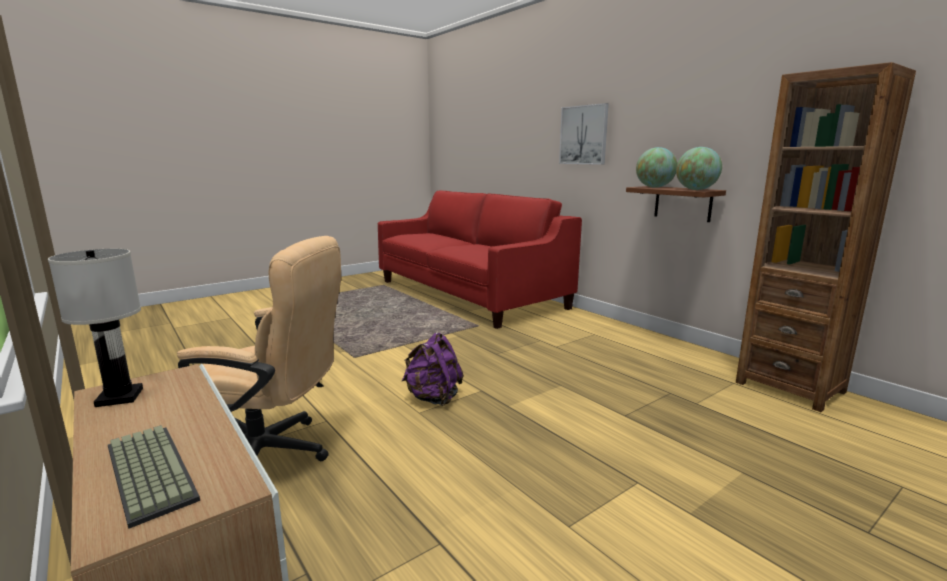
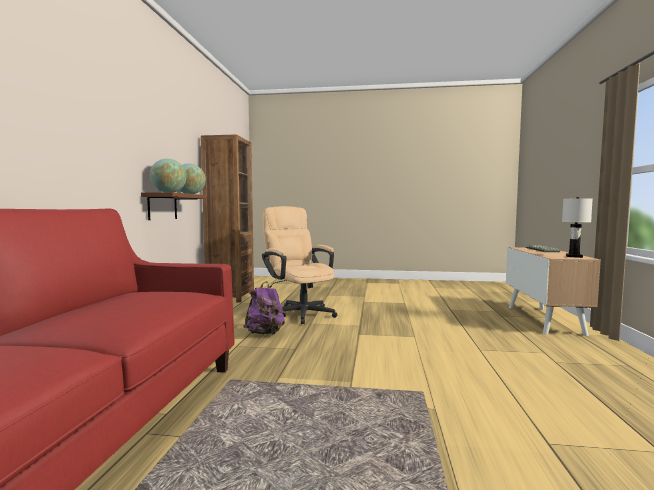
camera: 135 degrees left, 10 degrees down
beige office chair [177,236,341,461] -> beige office chair moved to [262,206,337,324]
purple backpack [402,332,464,406] -> purple backpack moved to [243,281,286,335]
picture [559,103,609,165] -> none

